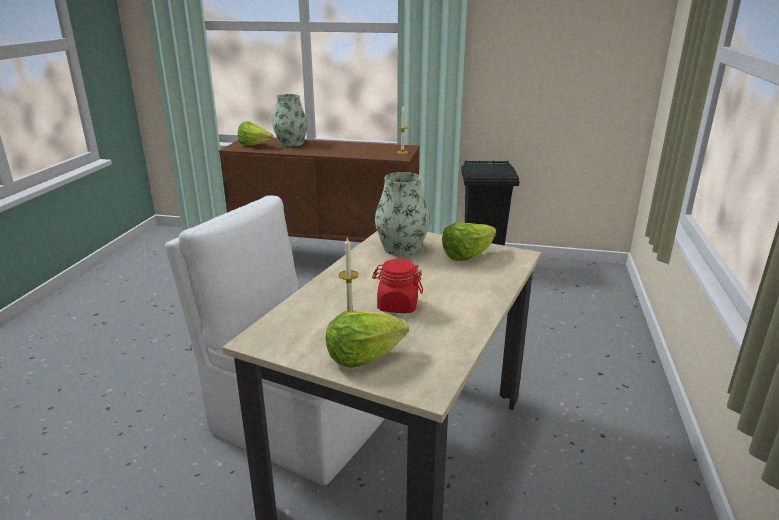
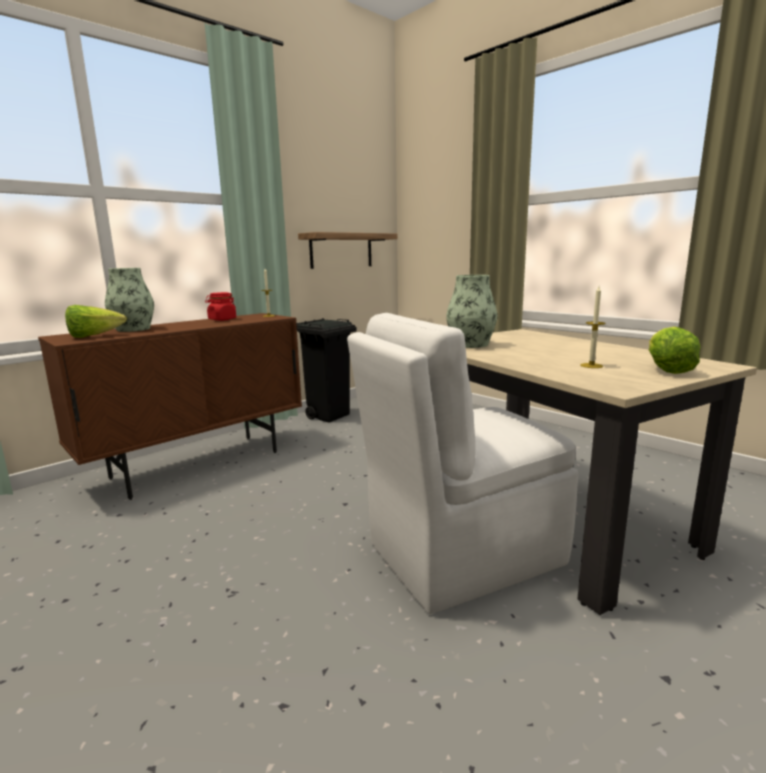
camera: 55 degrees left, 10 degrees down
red jar [372,259,423,313] -> red jar moved to [205,292,236,321]
lettuce [442,223,496,261] -> none
none -> shelf [298,232,398,269]

